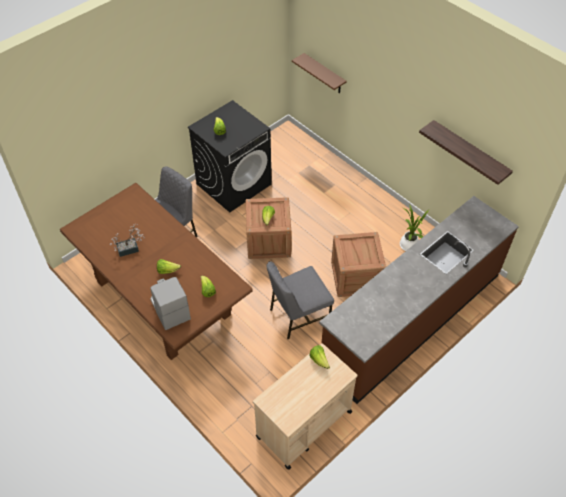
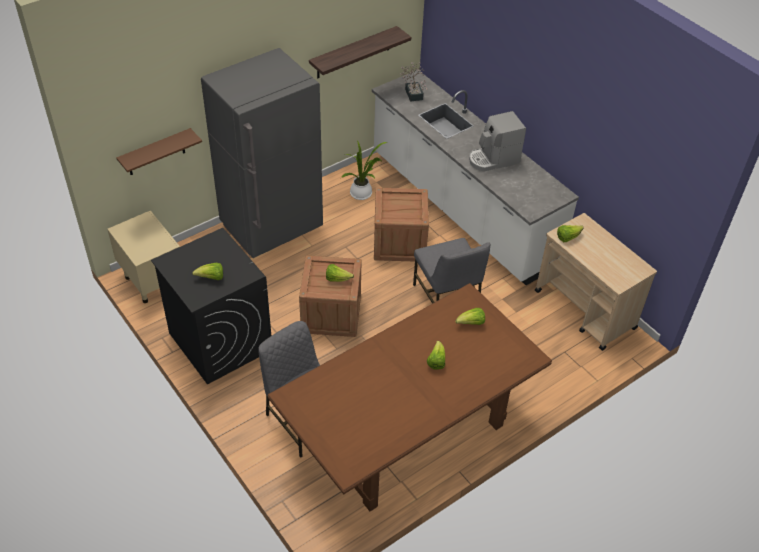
camera: 85 degrees left, 5 degrees down
potted plant [110,224,145,257] -> potted plant moved to [400,62,427,102]
coffee machine [150,277,191,330] -> coffee machine moved to [469,111,526,172]
brown counter [319,196,519,404] -> white counter [372,70,579,285]
none -> beige nightstand [107,211,180,303]
none -> grey fridge [201,48,323,258]

